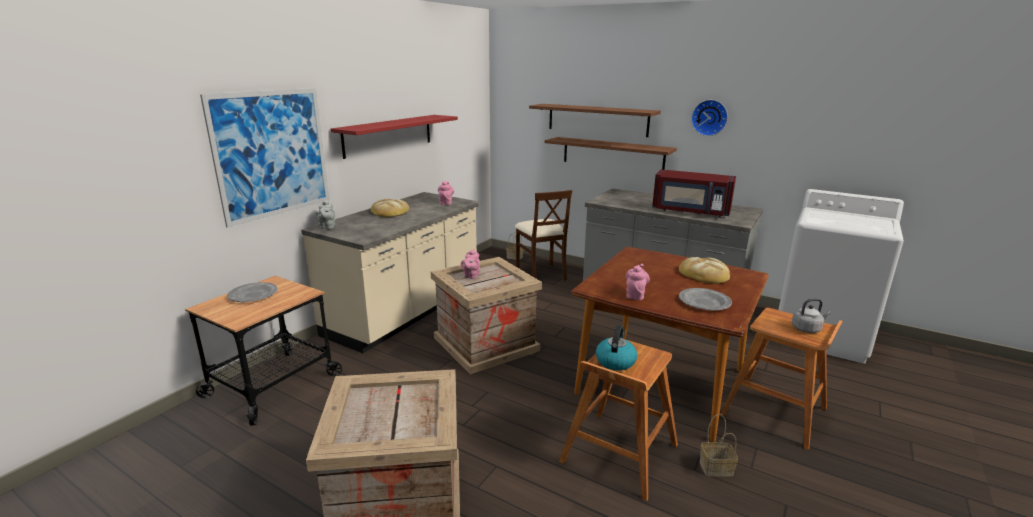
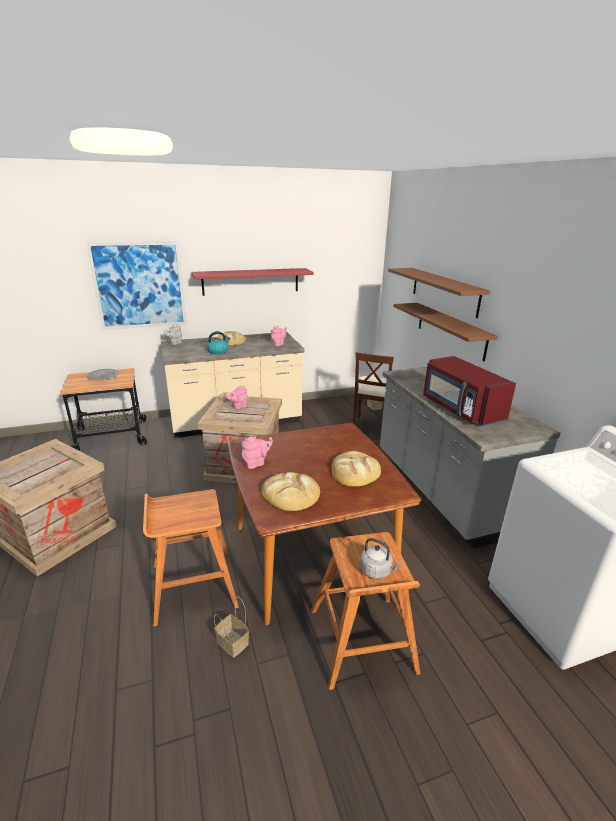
camera: 40 degrees right, 5 degrees up
kettle [596,325,637,371] -> kettle moved to [207,331,231,354]
grey plate [679,288,732,310] -> bread [261,472,320,511]
wall clock [691,100,728,136] -> none

